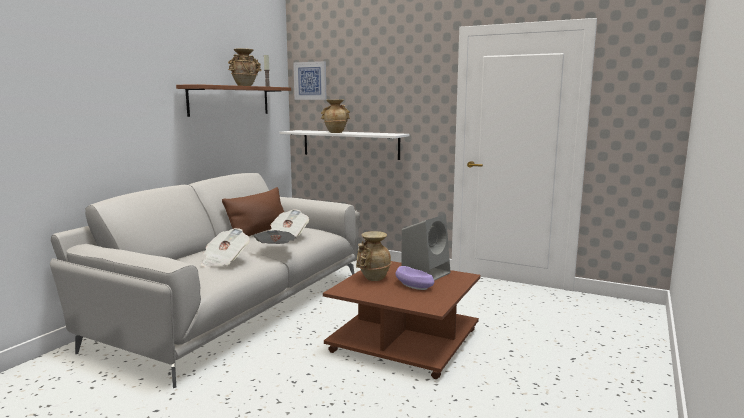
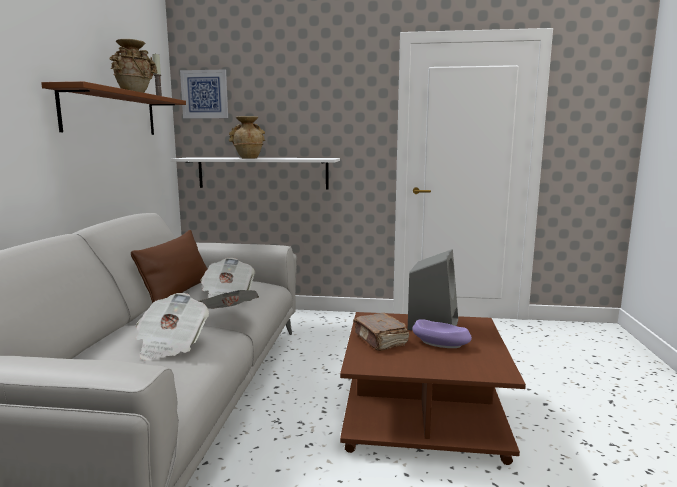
camera: 20 degrees left, 0 degrees up
beige vase [356,231,392,281] -> brown book [353,313,409,351]

